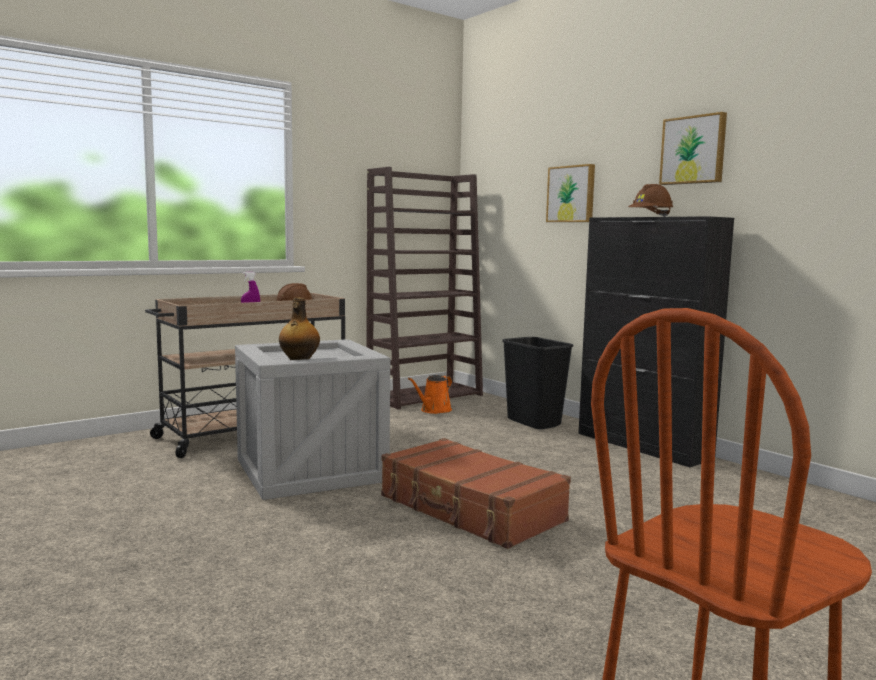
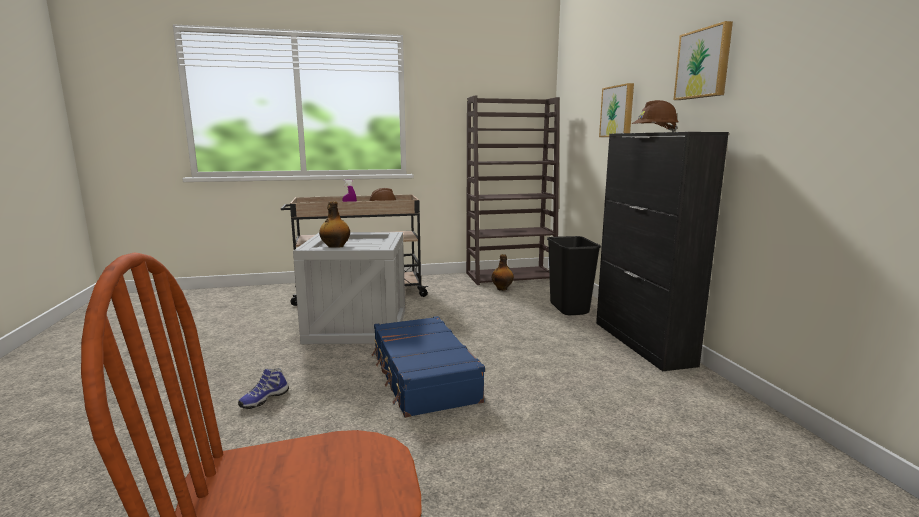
camera: 25 degrees right, 5 degrees up
brown suitcase [381,438,571,549] -> blue suitcase [372,316,485,418]
orange watering can [408,375,452,414] -> bottle [492,254,514,291]
none -> shoe [238,368,289,409]

